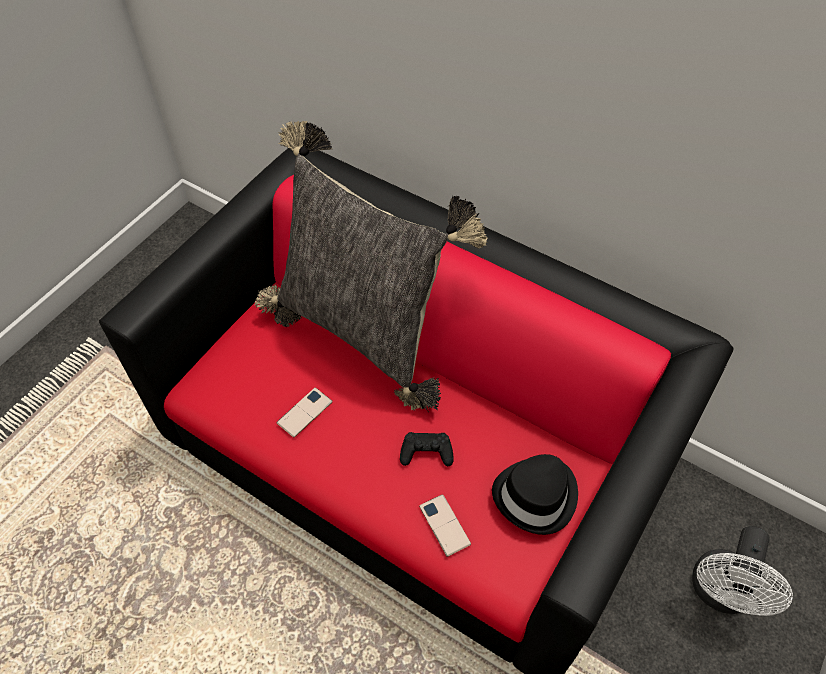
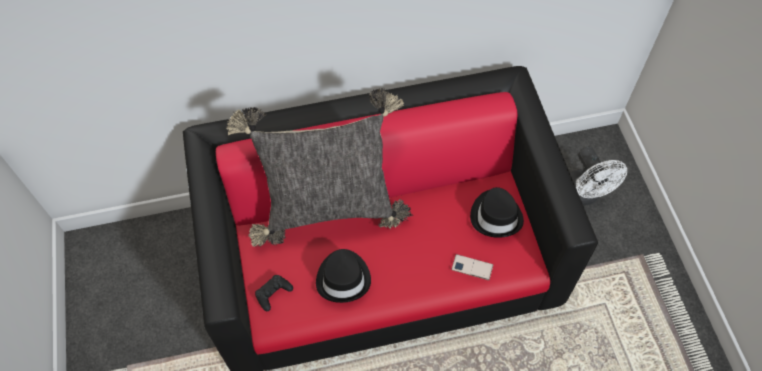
camera: 45 degrees left, 5 degrees up
phone [277,388,333,438] -> black hat [316,249,371,303]
black game controller [400,432,454,466] -> black game controller moved to [255,275,293,311]

